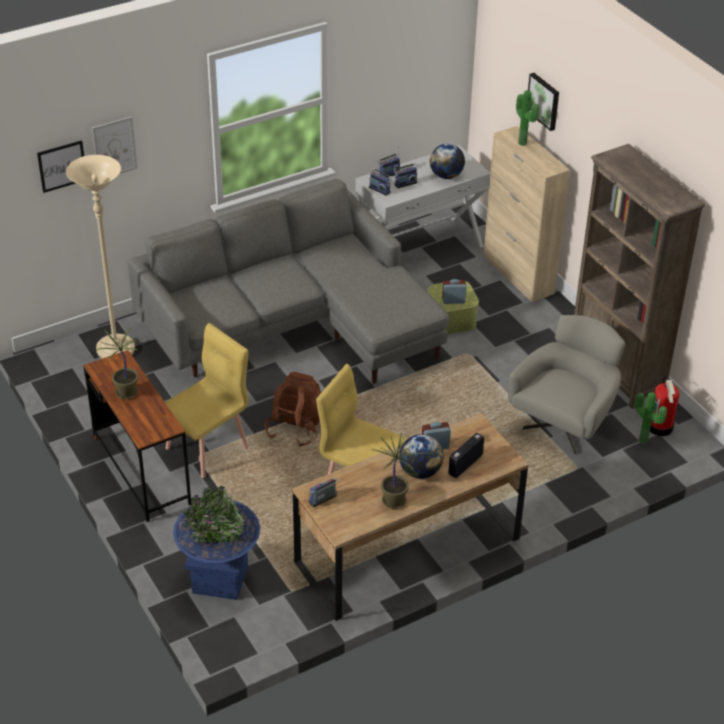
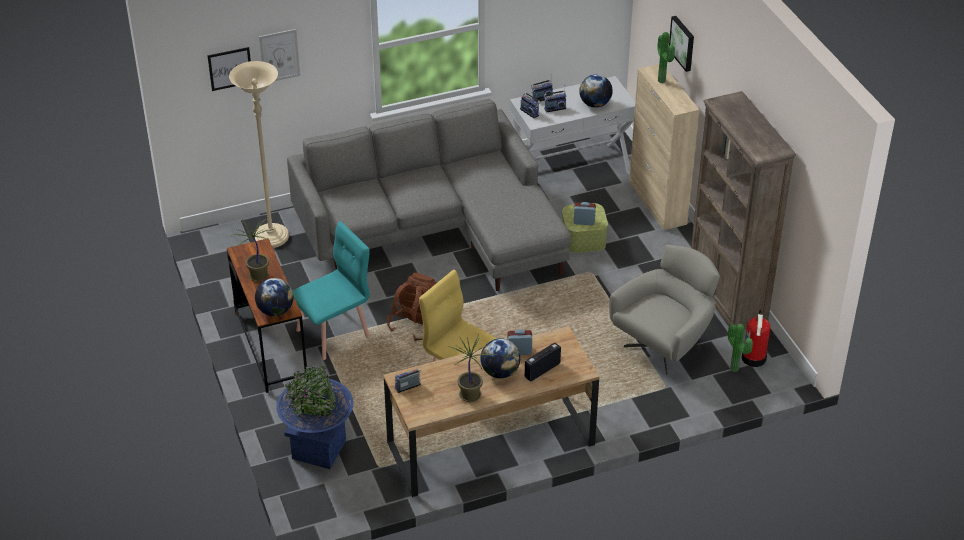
camera: 10 degrees right, 0 degrees up
yellow chair [165,323,249,478] -> turquoise chair [293,221,370,360]
none -> globe [255,278,293,316]

